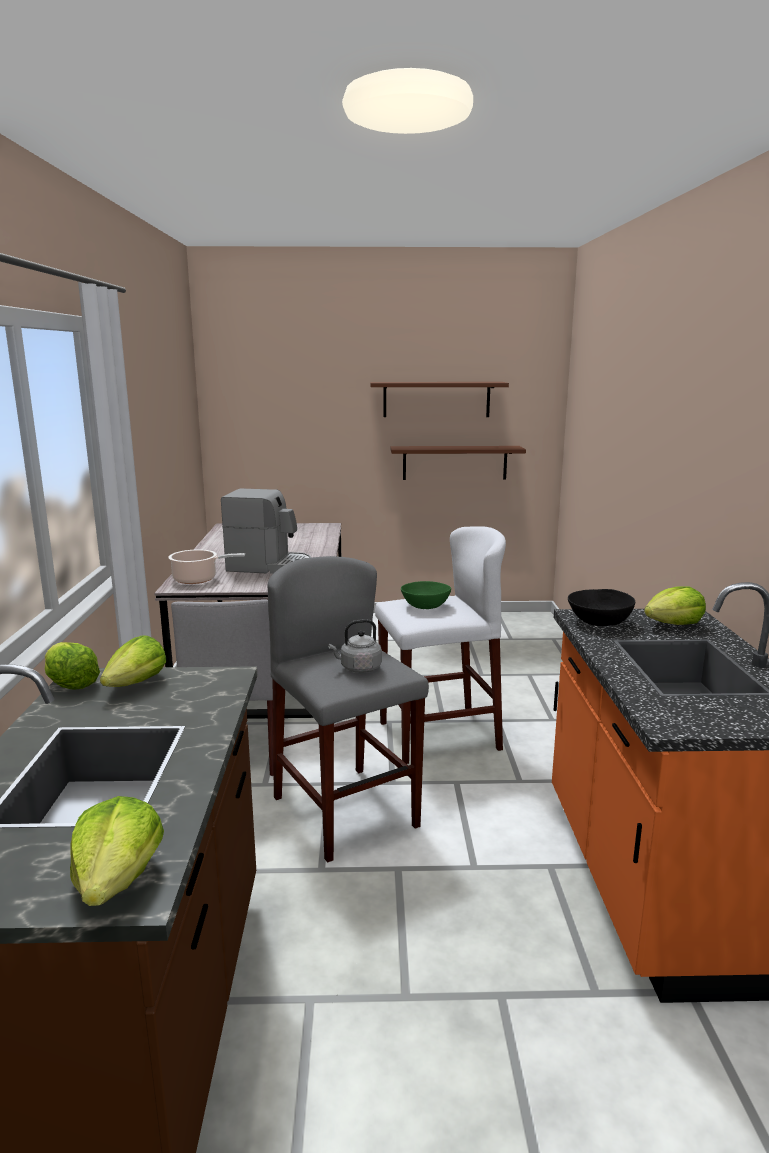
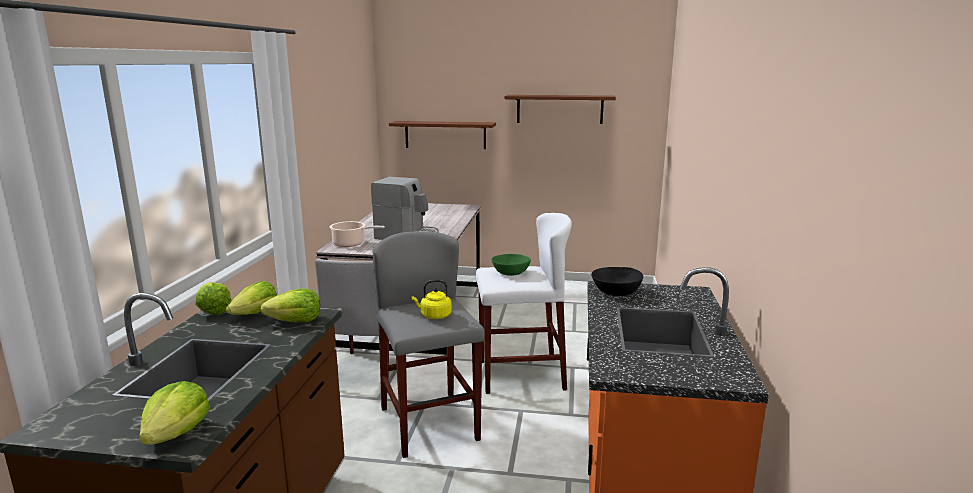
camera: 10 degrees right, 0 degrees up
grey kettle [328,619,382,673] -> yellow kettle [412,280,452,319]
brown shelf [391,446,526,480] -> brown shelf moved to [389,121,496,149]
lettuce [644,586,706,625] -> lettuce moved to [261,289,320,322]

